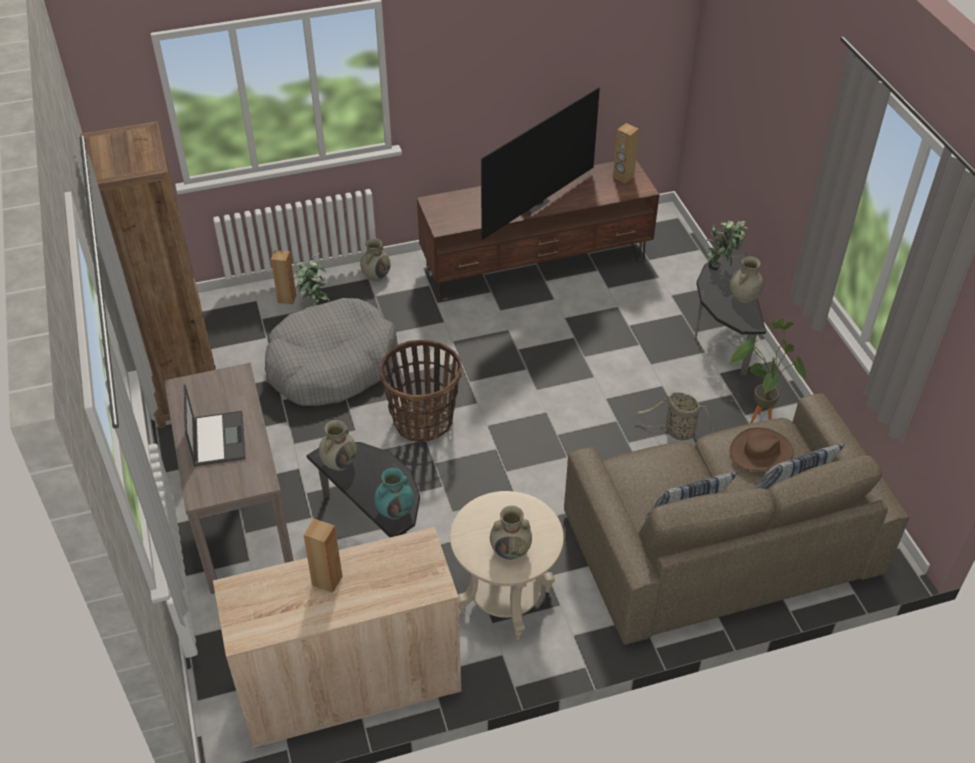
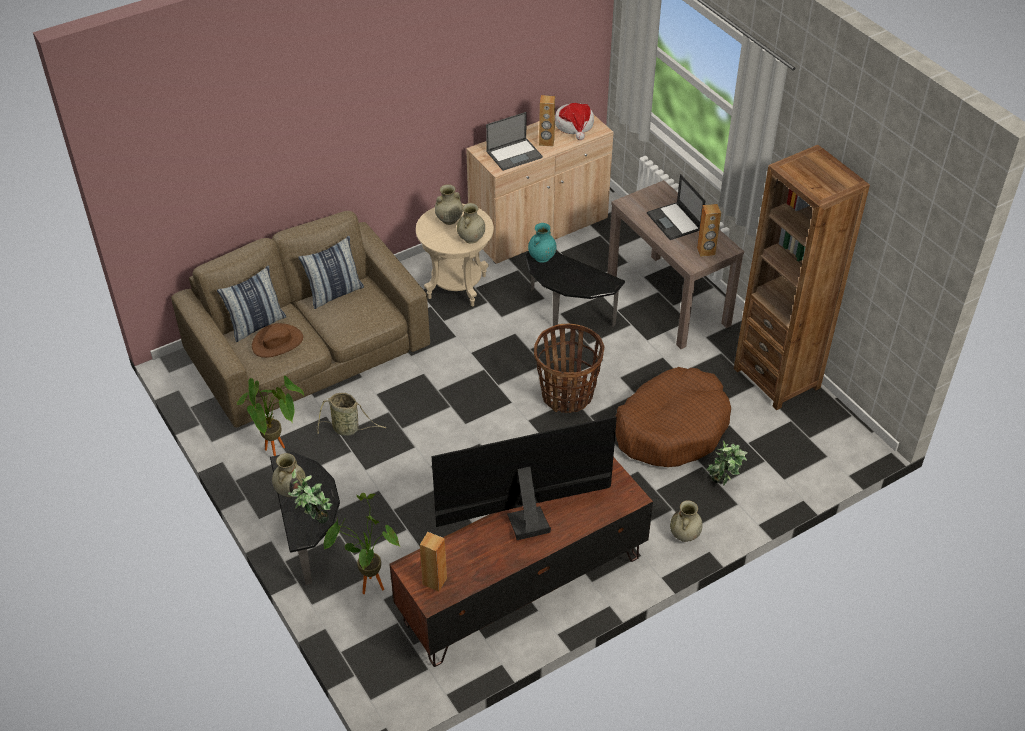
camera: 165 degrees right, 0 degrees up
grey dog bed [265,298,398,406] -> brown dog bed [615,367,731,467]
brown speaker [271,250,296,304] -> brown speaker moved to [697,204,721,257]
beige vase [319,420,357,471] -> beige vase moved to [457,203,485,244]
television [481,87,600,240] -> television turned 45 degrees clockwise [431,416,617,540]
none -> potted plant [324,493,400,594]
none -> laptop [486,112,543,171]
none -> hat [555,103,594,140]

